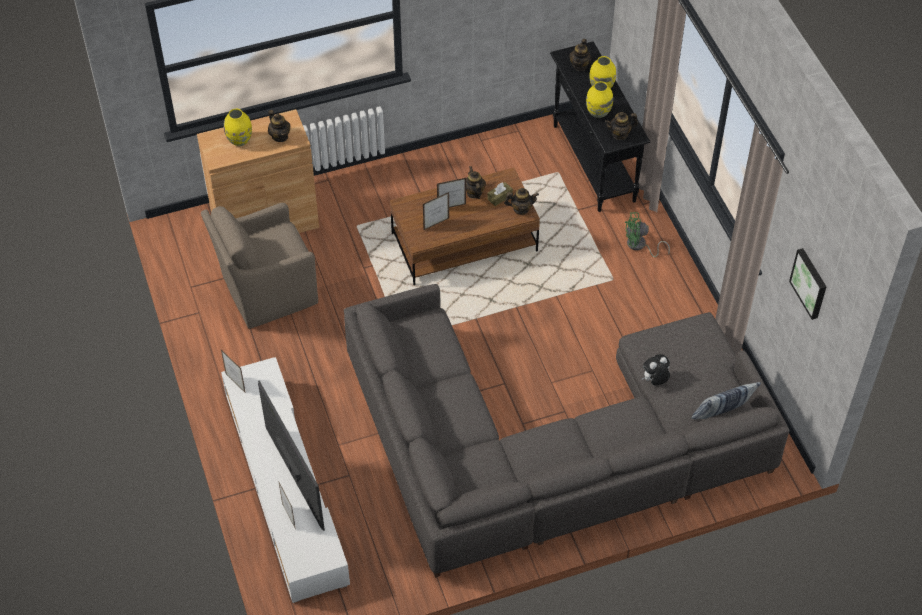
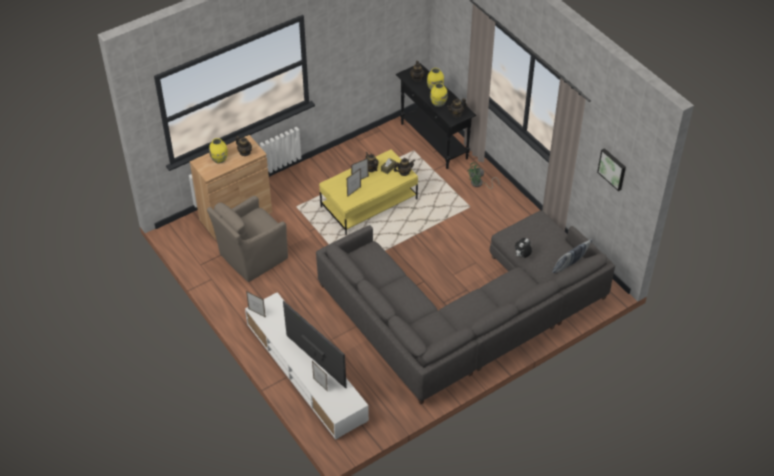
camera: 15 degrees left, 5 degrees down
brown coffee table [390,168,540,285] -> yellow coffee table [319,149,418,235]

